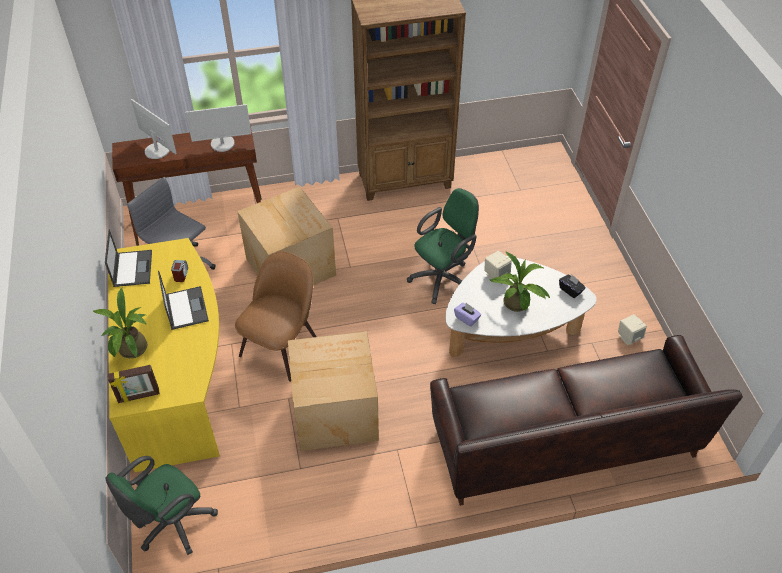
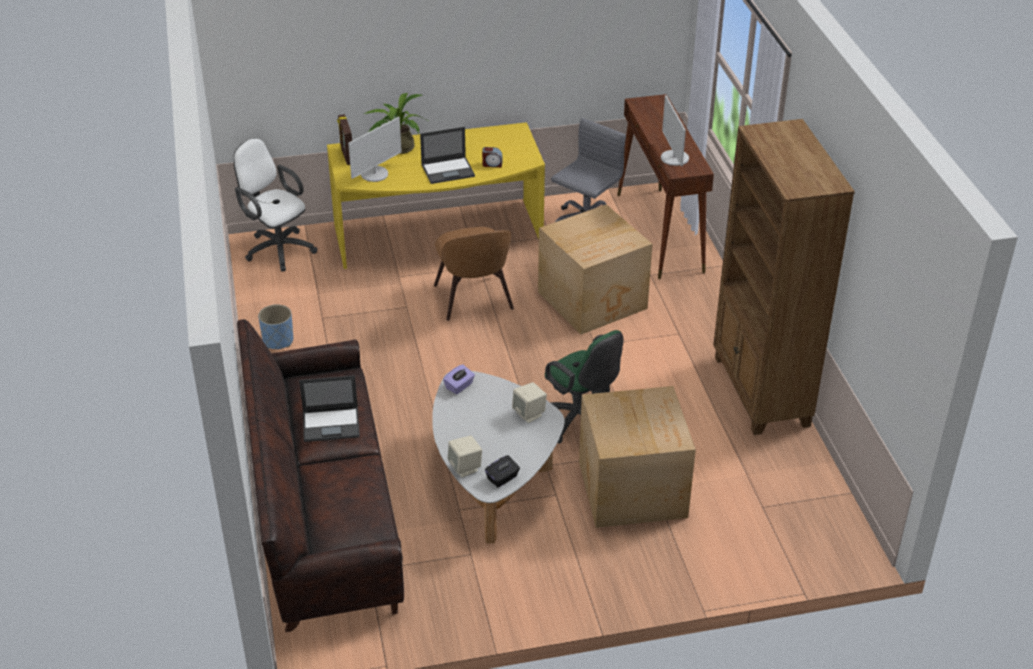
camera: 90 degrees right, 10 degrees down
laptop [105,229,152,287] -> laptop moved to [299,375,360,442]
green office chair [105,456,218,555] -> white office chair [234,138,317,272]
monitor [131,99,177,159] -> monitor moved to [348,117,402,182]
brown chair [235,251,317,382] -> brown chair turned 45 degrees clockwise [434,227,514,320]
cardboard box [288,331,379,451] -> cardboard box moved to [579,386,696,528]
potted plant [490,251,550,312] -> none
beige speaker [618,314,647,345] -> beige speaker moved to [448,436,482,478]
none -> blue planter [258,304,293,349]

